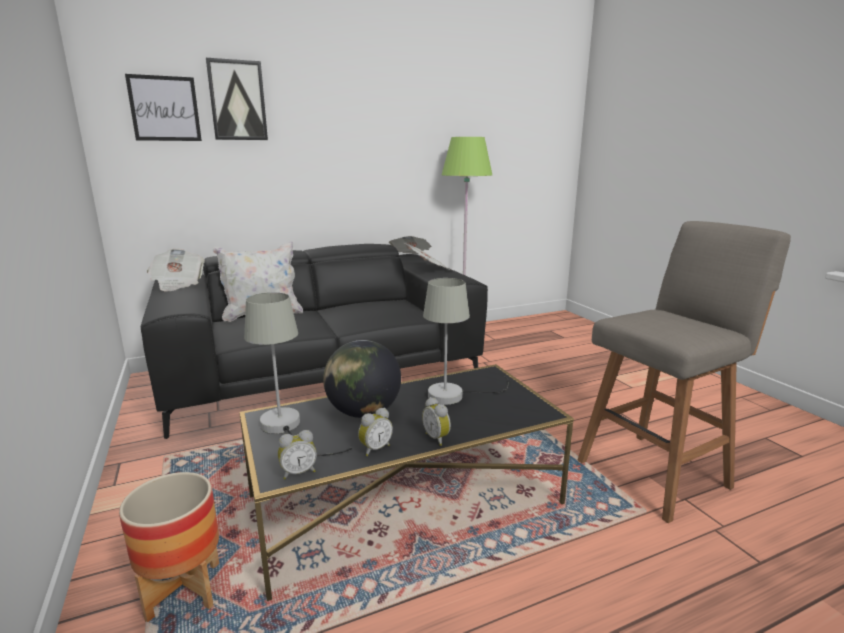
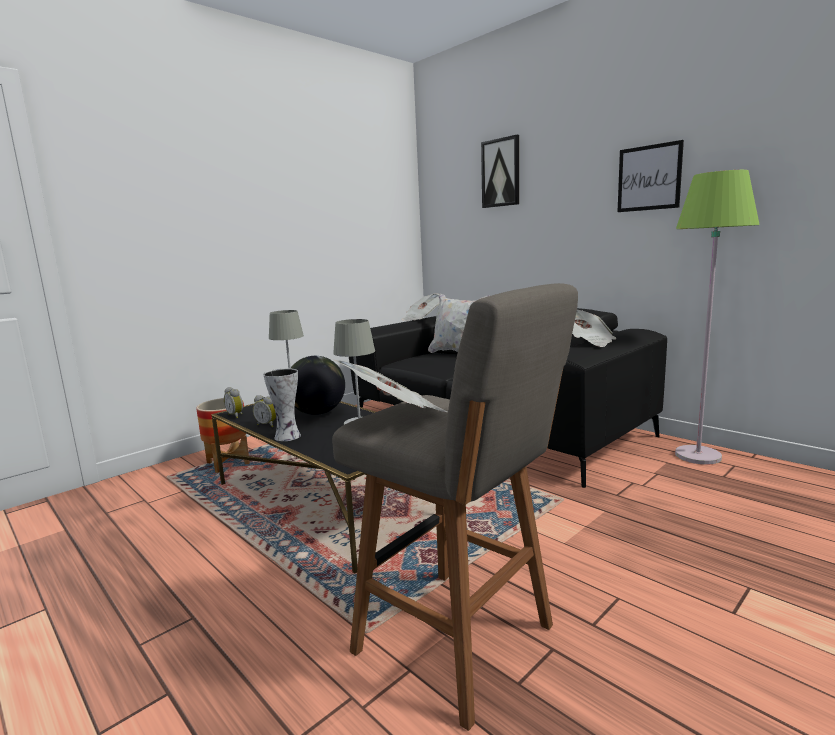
camera: 70 degrees right, 5 degrees down
picture [125,74,202,141] -> picture moved to [617,140,684,212]
newspaper [388,236,431,254] -> newspaper moved to [335,360,448,412]
alarm clock [422,397,451,446] -> vase [263,368,301,441]

